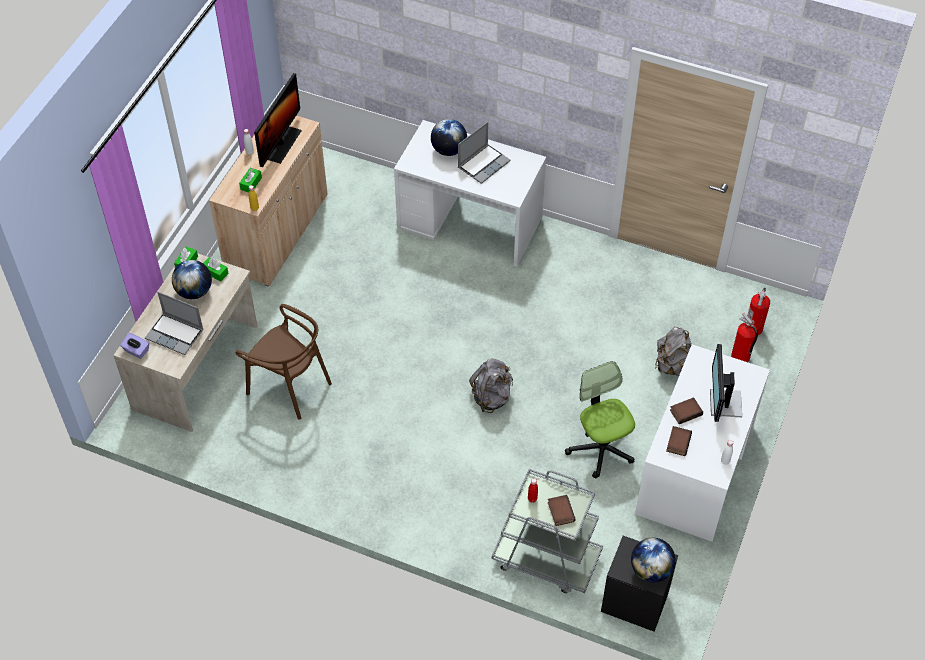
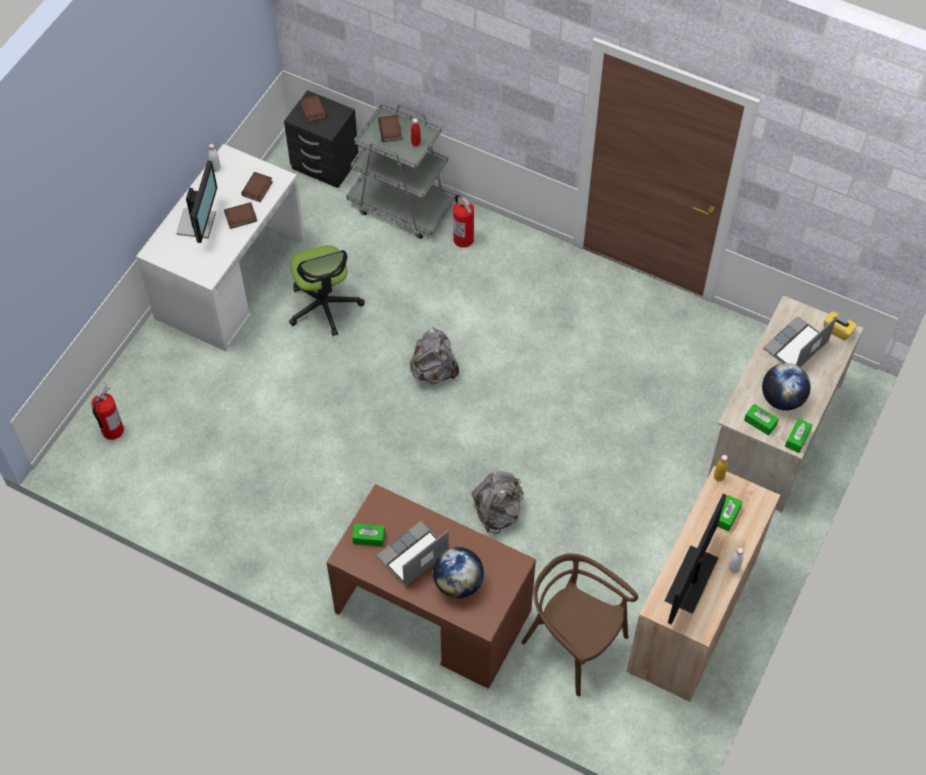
camera: 175 degrees left, 5 degrees up
purple tissue box [120,333,149,359] -> yellow tissue box [824,311,857,341]
laptop [145,292,204,355] -> laptop turned 75 degrees counterclockwise [763,316,837,367]
brown chair [236,304,332,419] -> brown chair moved to [521,553,638,696]
white desk [394,120,546,267] -> brown desk [327,484,536,689]
globe [631,538,676,582] -> book [301,94,327,122]
grey backpack [655,326,692,376] -> grey backpack moved to [472,471,524,534]
fire extinguisher [731,313,758,362] -> fire extinguisher moved to [453,194,474,248]
none -> green tissue box [352,524,385,546]

